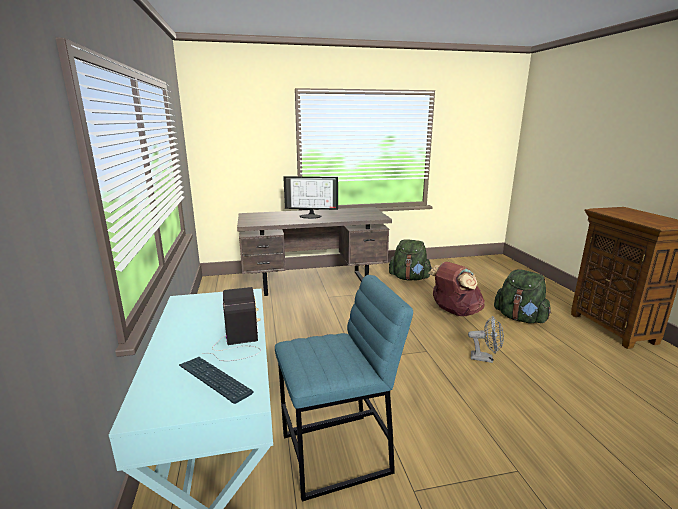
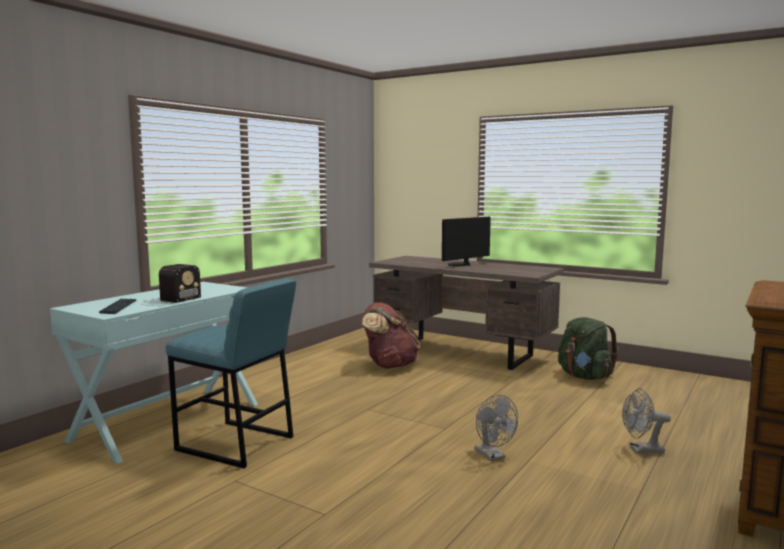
camera: 45 degrees right, 10 degrees down
monitor [283,176,338,219] -> monitor turned 90 degrees clockwise [442,217,491,266]
brown backpack [428,262,485,316] -> brown backpack moved to [361,302,420,369]
green backpack [494,269,552,323] -> grey fan [622,388,671,453]

